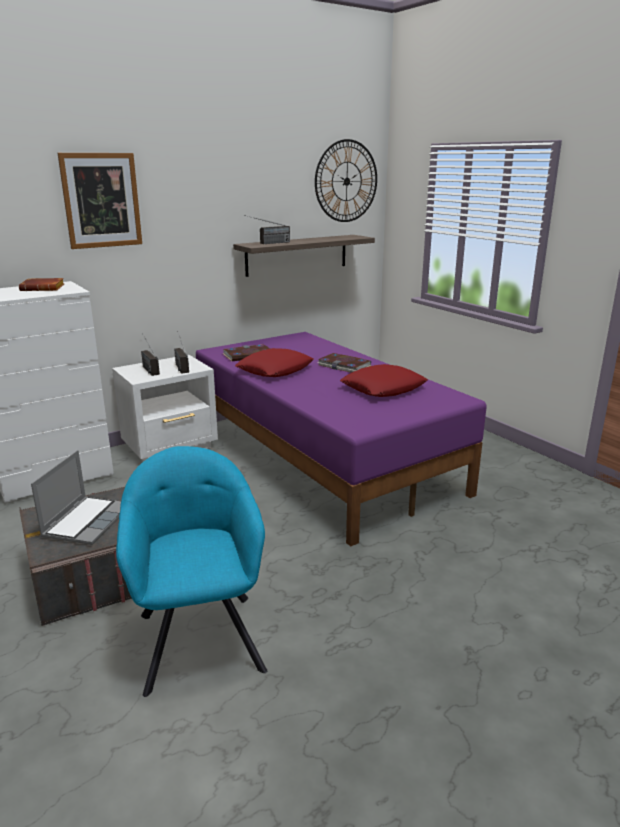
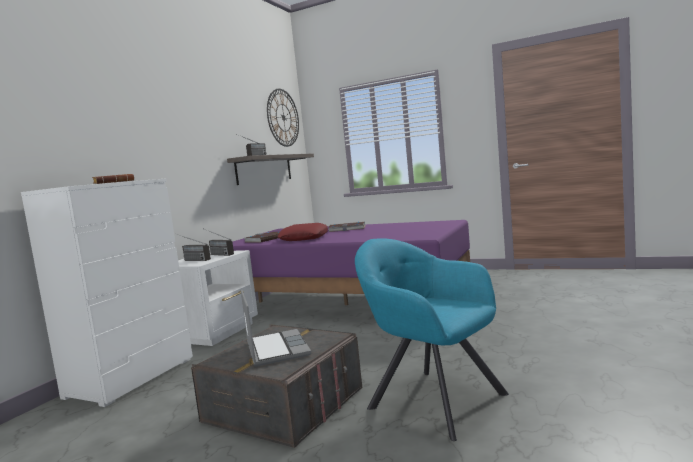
camera: 30 degrees left, 15 degrees down
picture [58,153,142,249] -> none
red pillow [340,364,428,397] -> none

